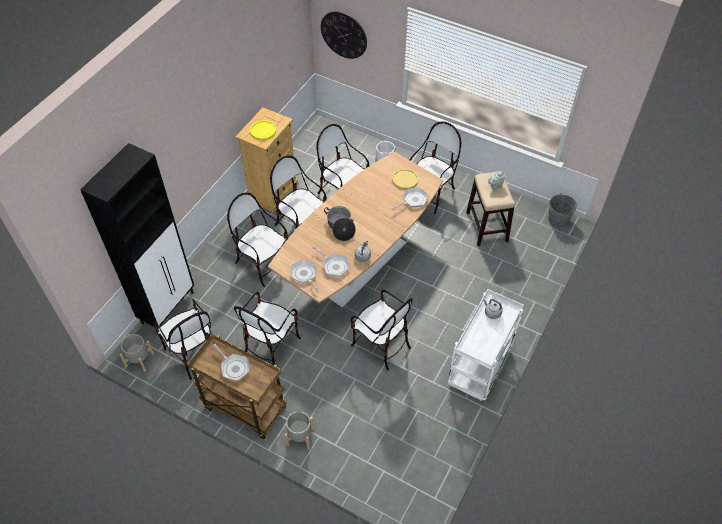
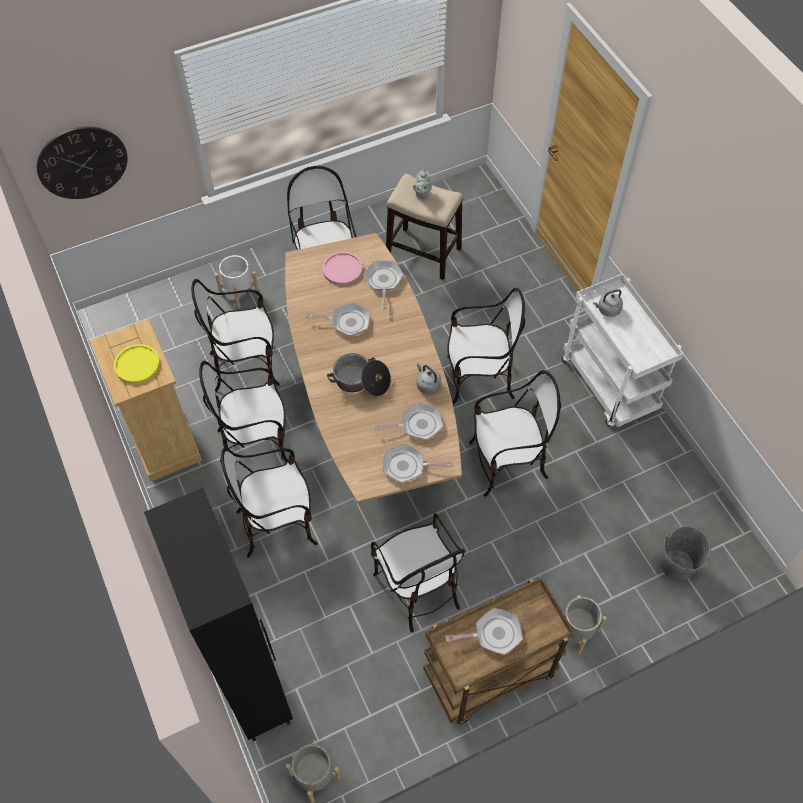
camera: 55 degrees left, 5 degrees up
chair [153,299,212,380] -> chair moved to [447,288,525,405]
yellow plate [392,169,418,189] -> pink plate [322,252,363,285]
grey bucket [548,193,577,228] -> grey bucket moved to [661,526,711,581]
none -> frying pan [305,303,370,337]

